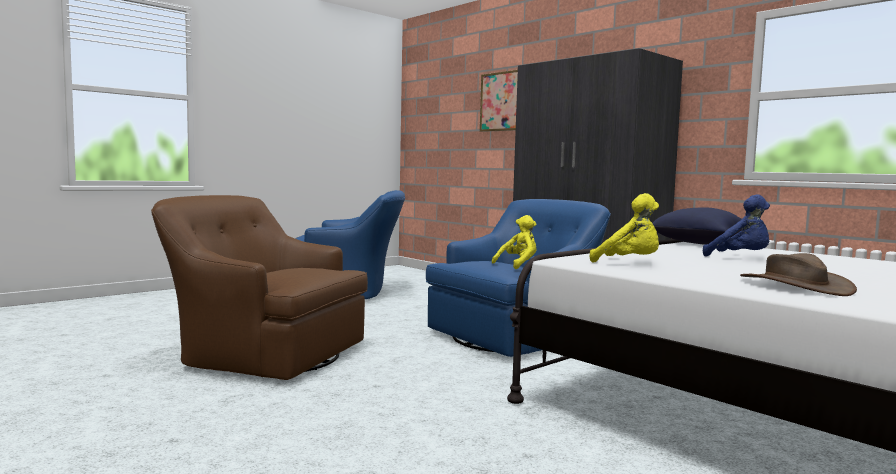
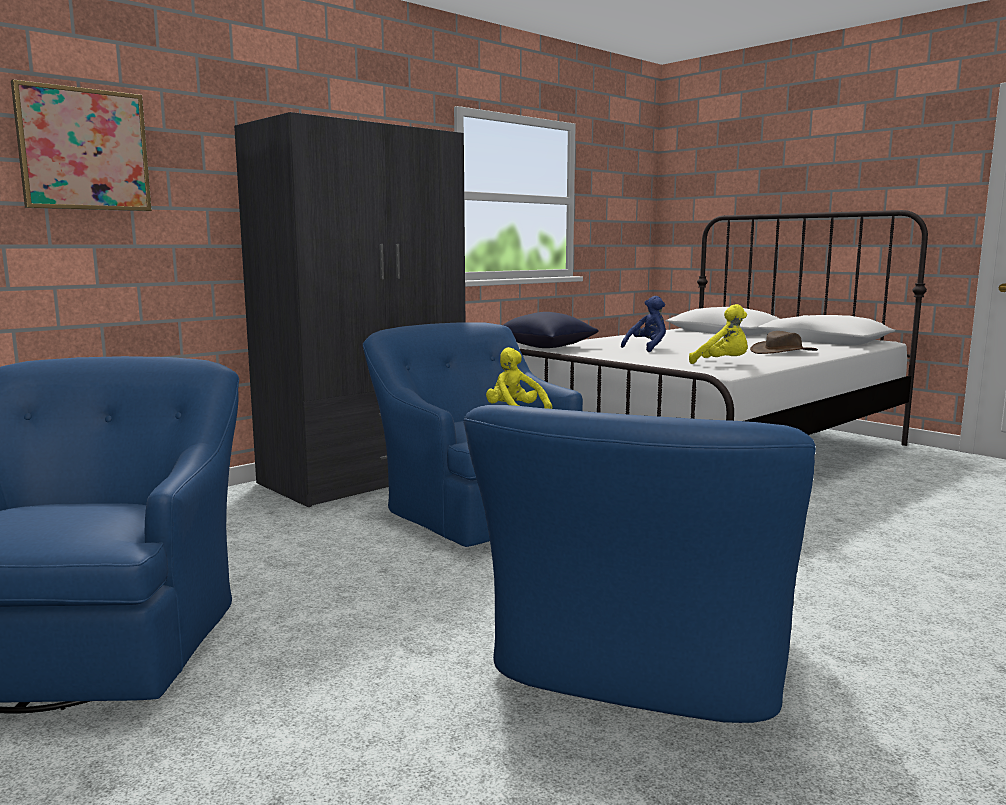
camera: 90 degrees left, 5 degrees up
brown armchair [151,195,368,380] -> blue armchair [463,405,816,723]
yellow plush toy [590,193,659,263] -> yellow plush toy turned 90 degrees clockwise [689,304,748,364]

